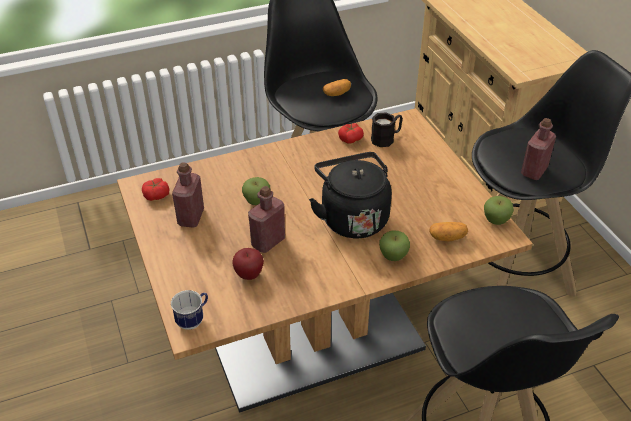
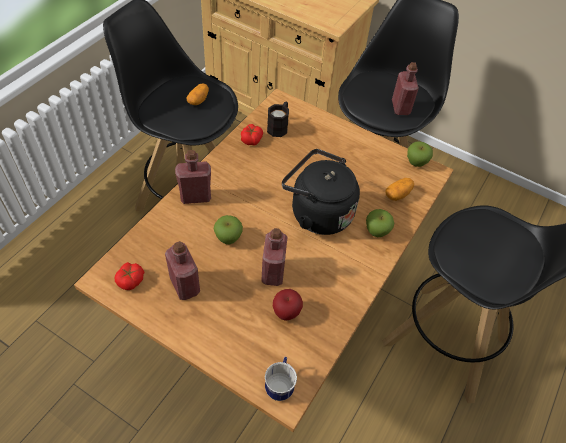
camera: 40 degrees left, 10 degrees up
none -> red bottle [175,150,211,204]

